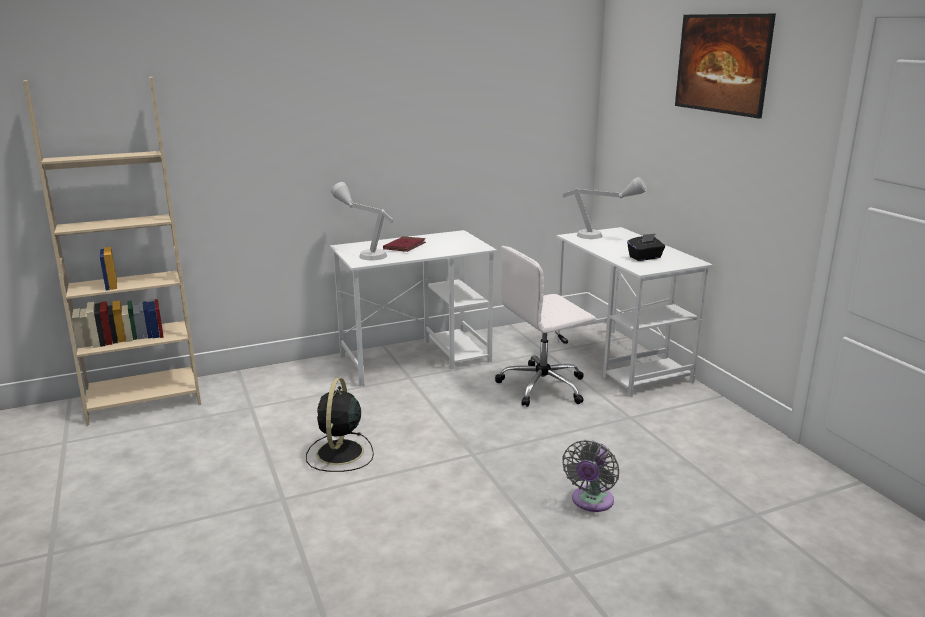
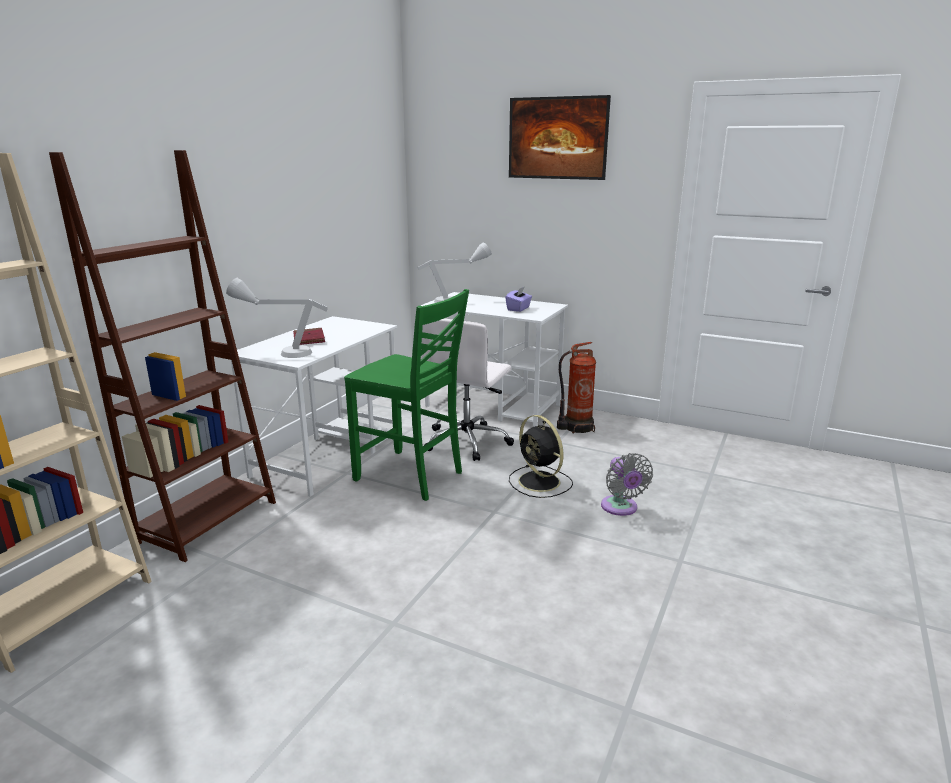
camera: 40 degrees left, 0 degrees up
black fan [306,378,374,472] -> black fan moved to [509,415,573,498]
black tissue box [627,233,665,261] -> purple tissue box [505,287,532,312]
none -> brown bookcase [49,150,276,562]
none -> green chair [344,289,469,501]
none -> fire extinguisher [557,342,596,434]

